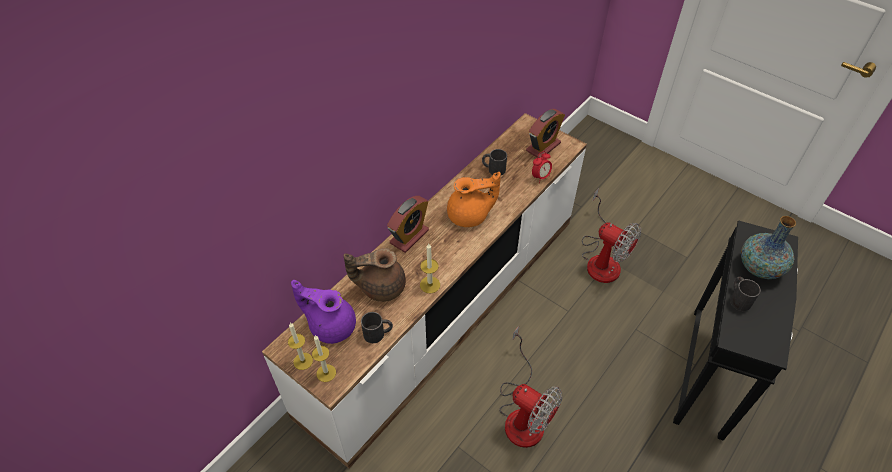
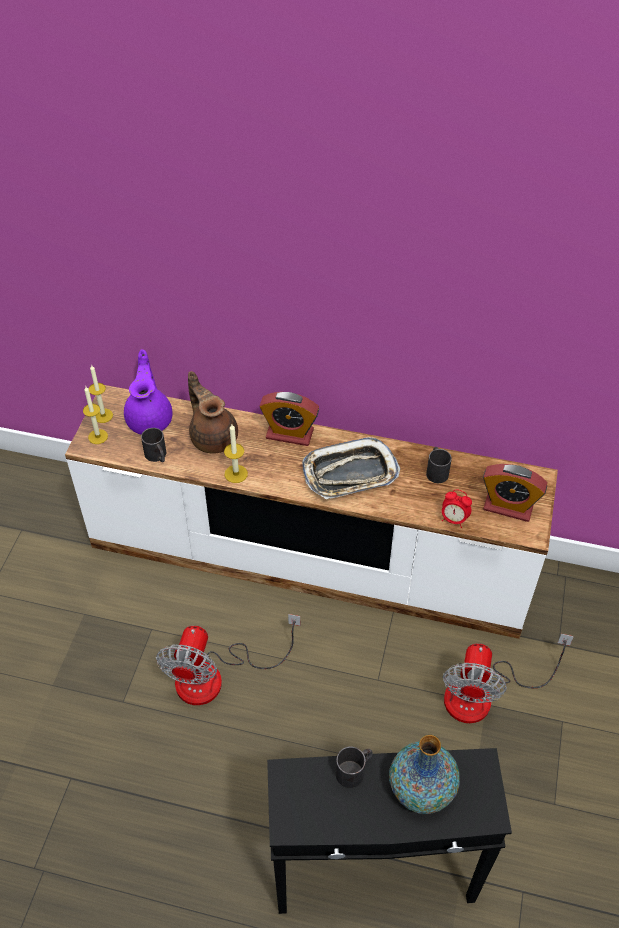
camera: 65 degrees right, 0 degrees up
orange teapot [447,172,501,227] -> tray [302,437,400,499]

